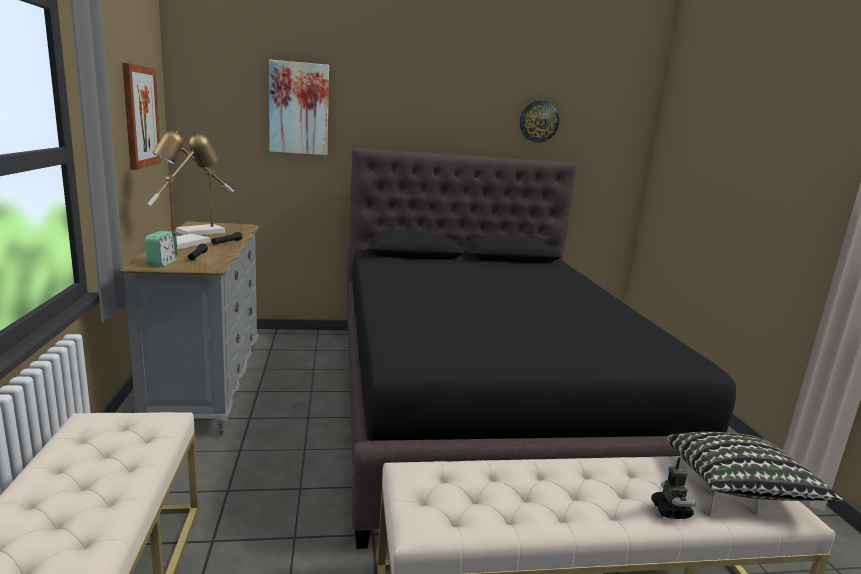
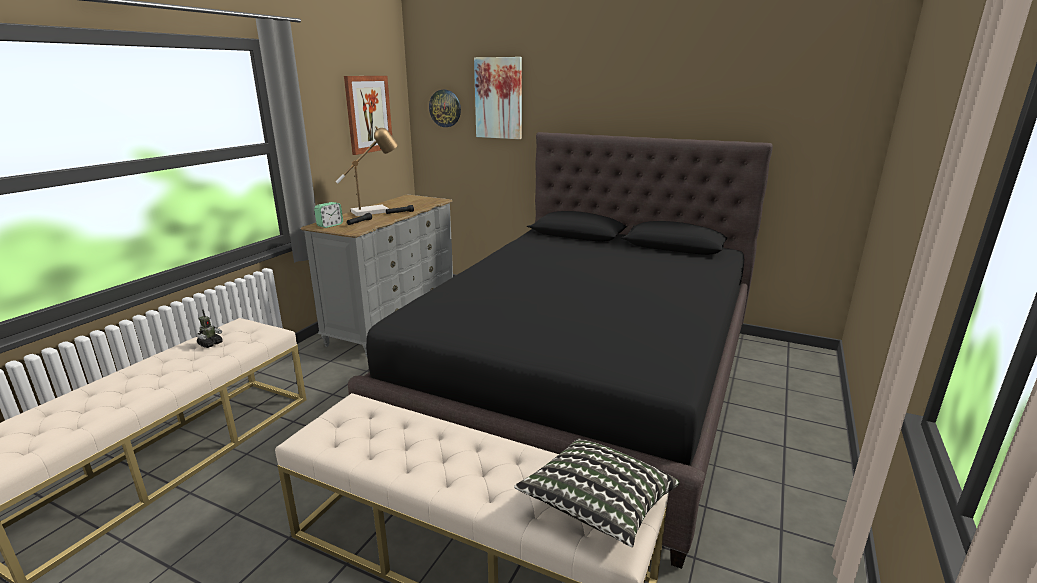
camera: 35 degrees right, 5 degrees up
table lamp [153,129,234,235] -> none
wall clock [520,100,559,142] -> wall clock moved to [429,90,461,127]
toy robot [651,457,696,519] -> toy robot moved to [196,310,223,348]

